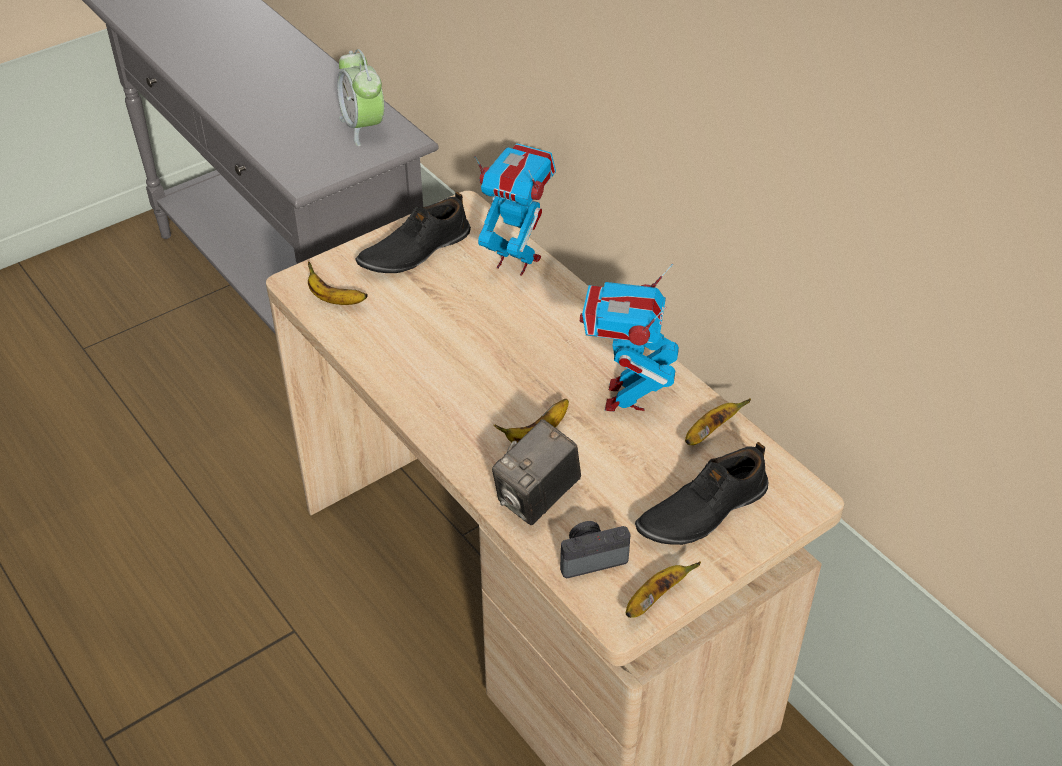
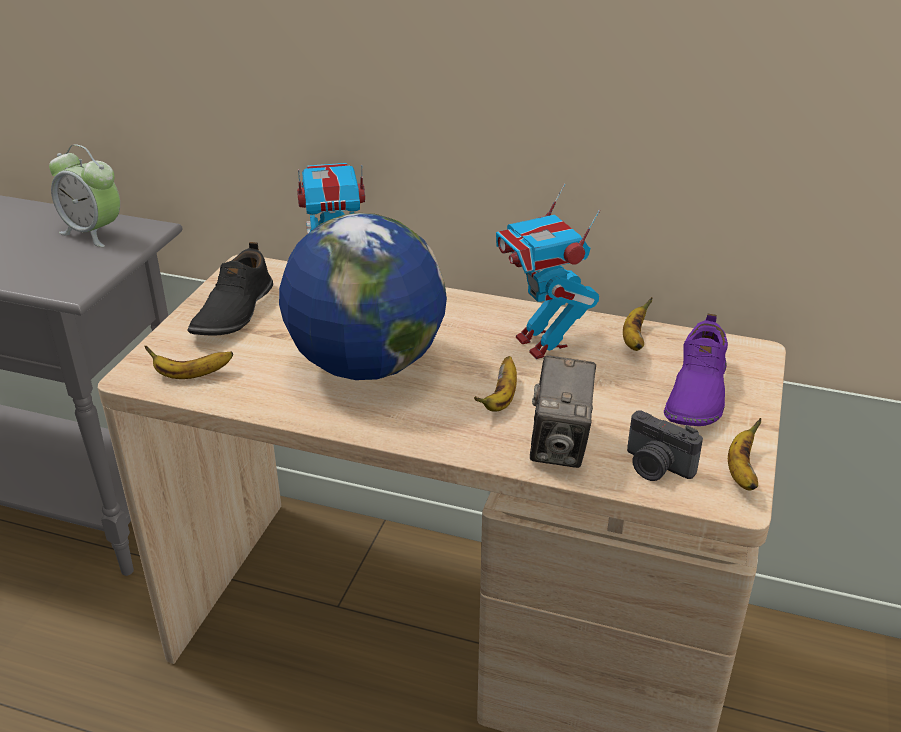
camera: 35 degrees left, 10 degrees down
camera [560,521,631,578] -> camera turned 90 degrees counterclockwise [627,410,703,481]
black shoe [635,442,768,545] -> purple shoe [664,314,728,426]
none -> globe [279,213,447,380]

